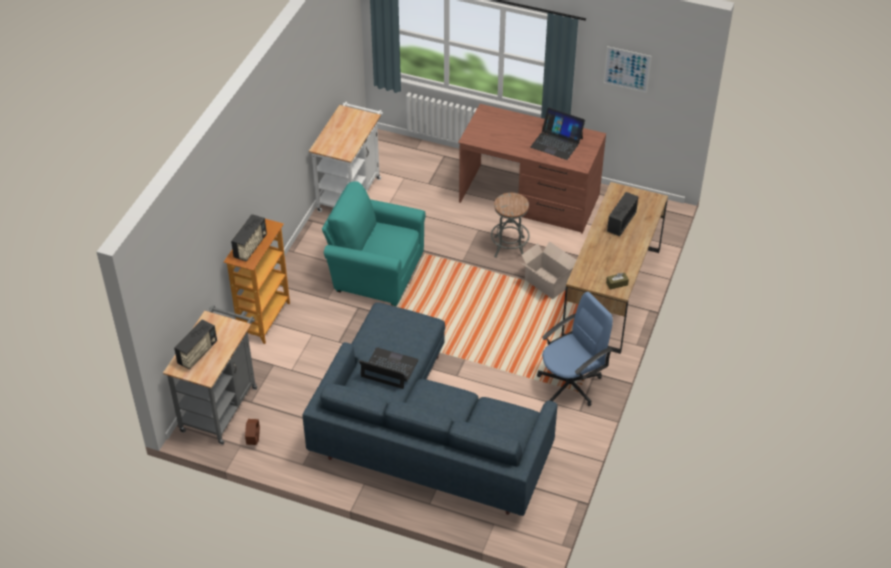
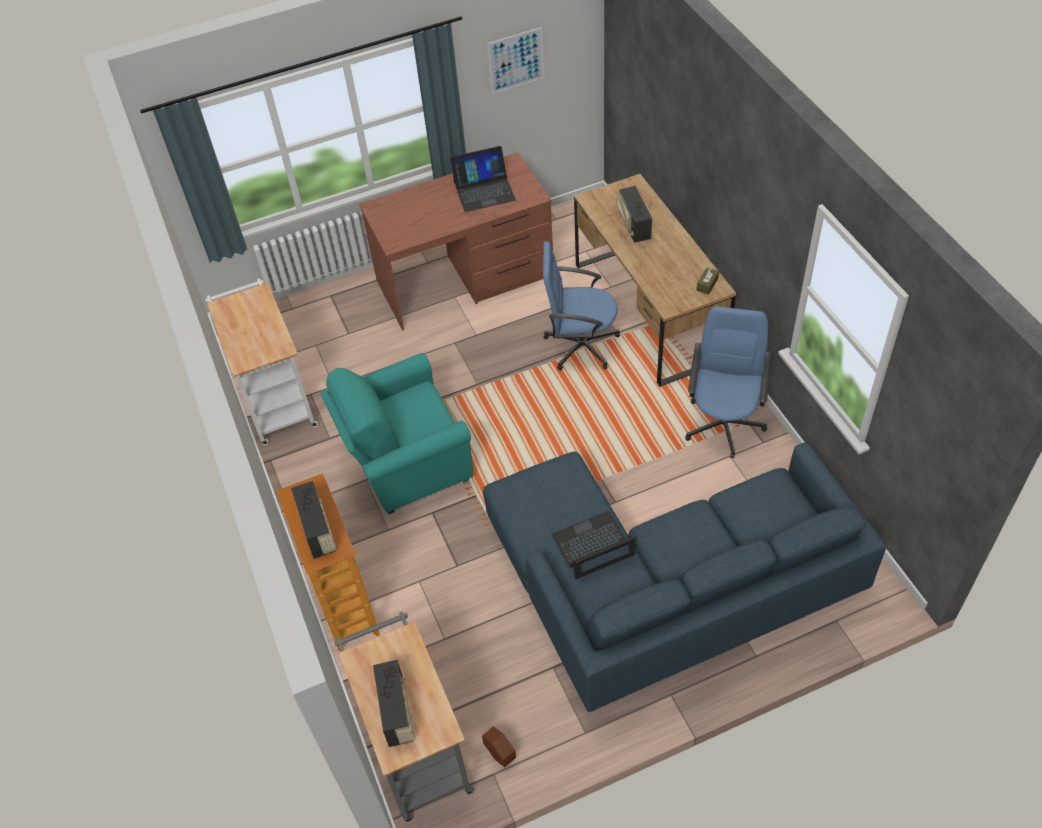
camera: 40 degrees left, 5 degrees up
grey stool [491,193,530,258] -> none
cardboard box [521,241,576,299] -> blue office chair [543,241,620,371]

